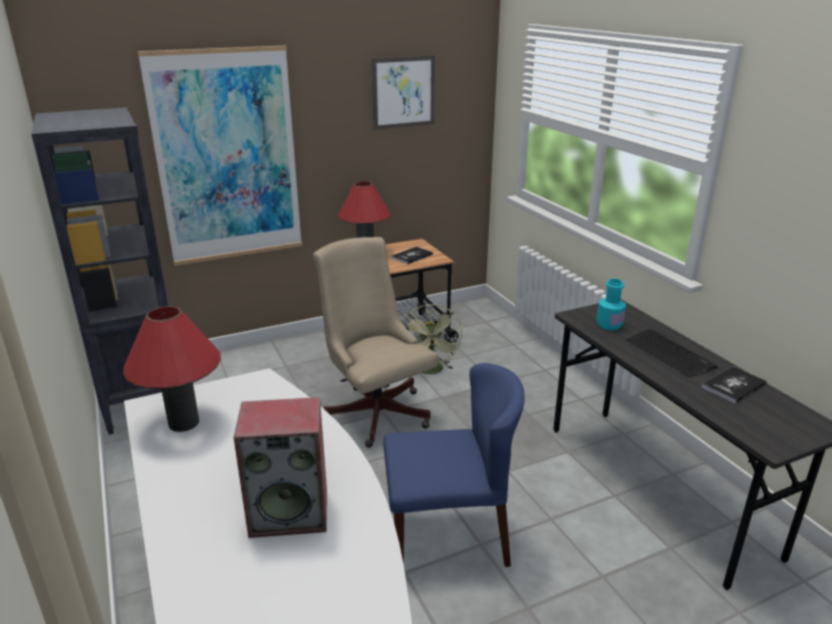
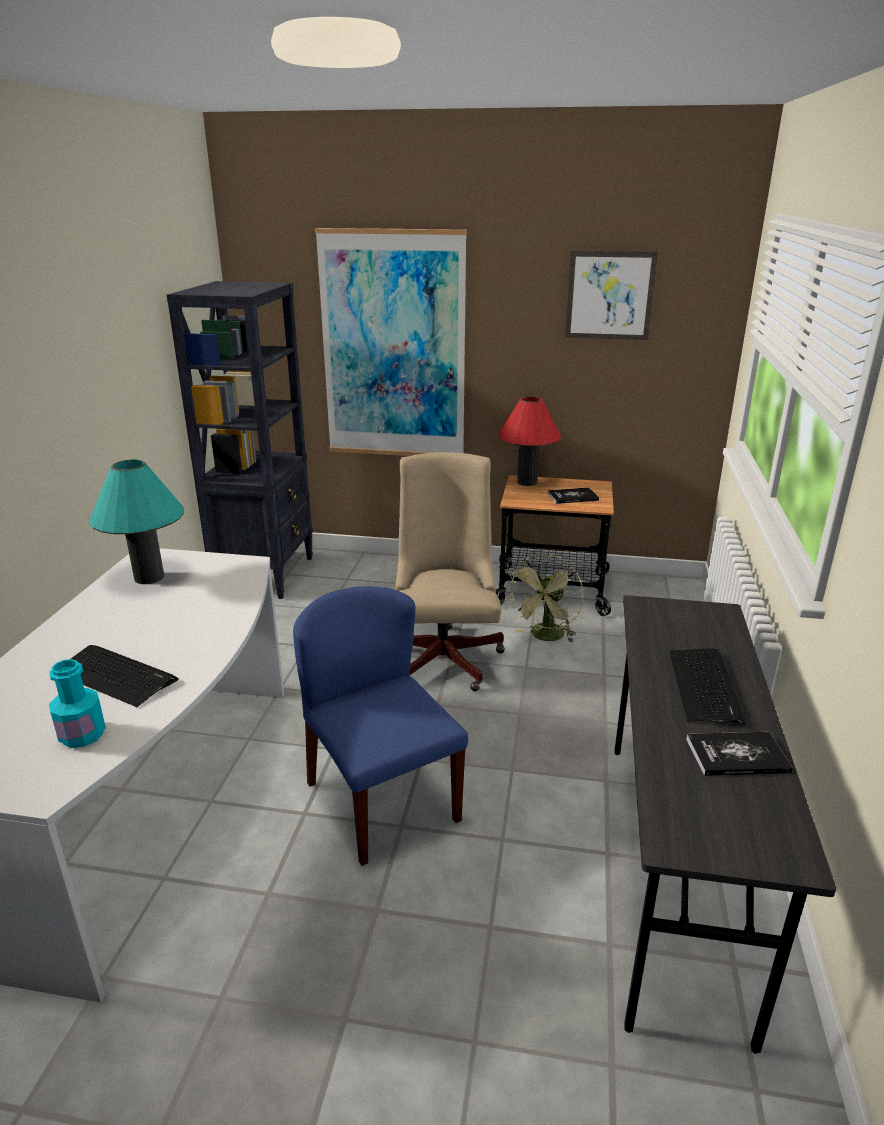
camera: 35 degrees right, 0 degrees up
red table lamp [123,306,221,432] -> turquoise table lamp [89,460,184,584]
speaker [234,397,327,538] -> keyboard [71,645,178,707]
blue chair [383,363,525,567] -> blue chair turned 150 degrees counterclockwise [293,586,468,866]
turquoise bottle [596,278,626,330] -> turquoise bottle moved to [49,659,106,748]

